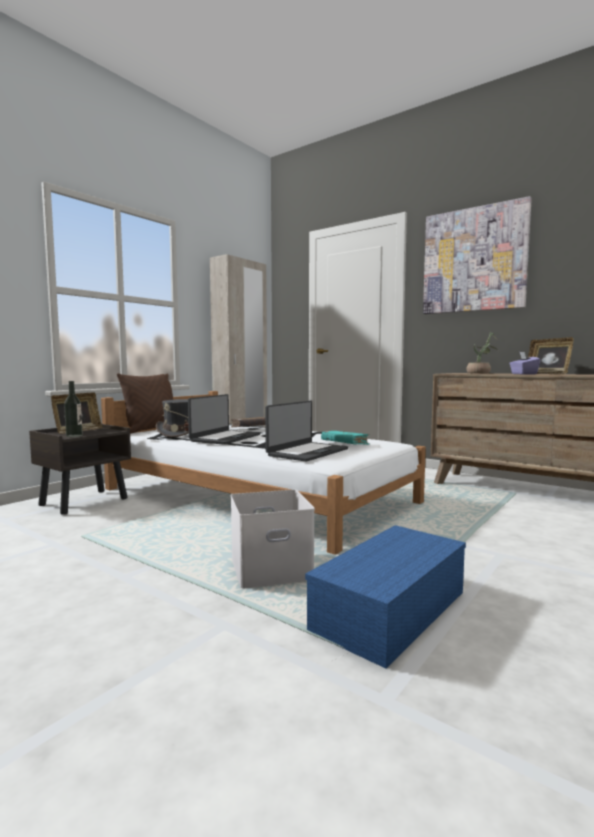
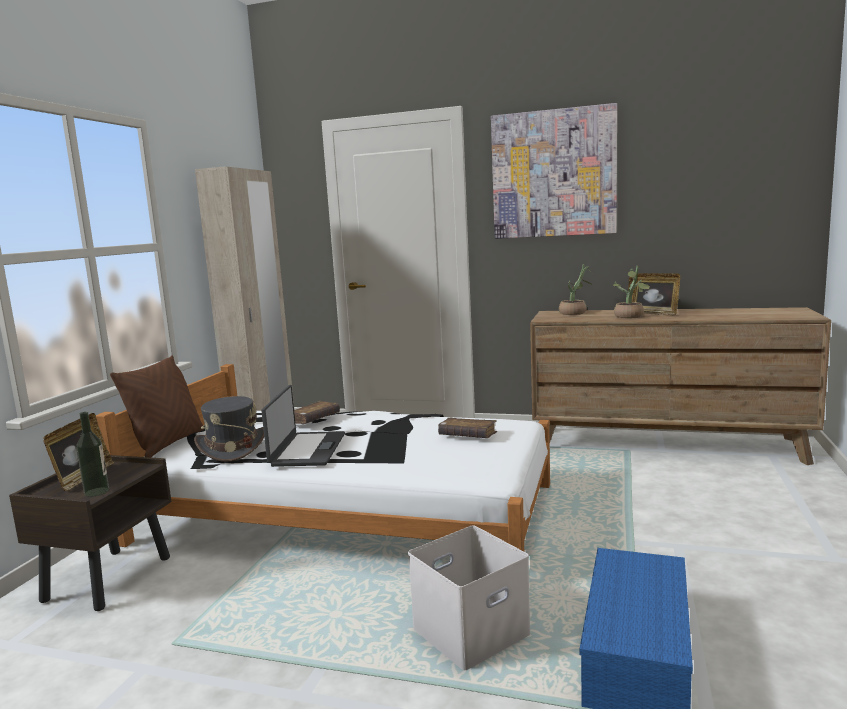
camera: 20 degrees left, 5 degrees up
laptop [265,401,348,462] -> none
turquoise book [321,431,370,445] -> brown book [438,417,497,438]
purple tissue box [509,352,540,375] -> potted plant [613,266,650,319]

